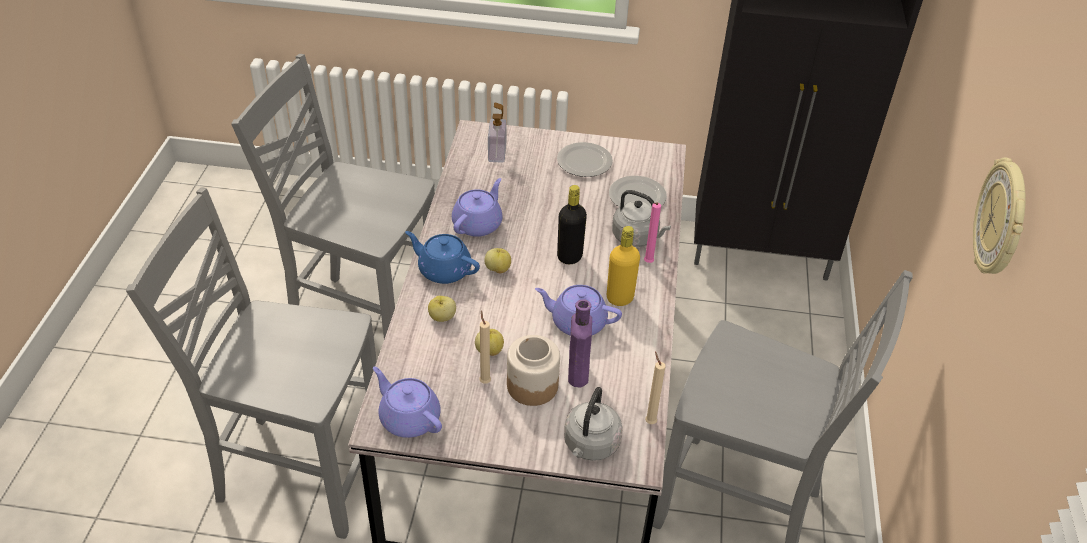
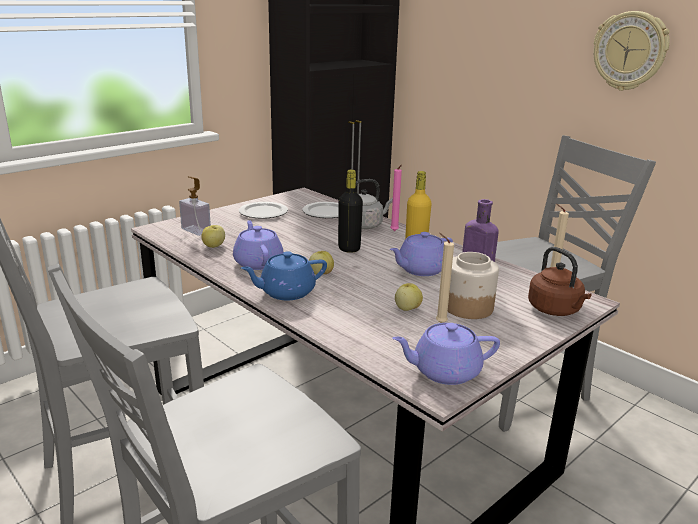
camera: 50 degrees left, 20 degrees down
apple [428,295,456,322] -> apple moved to [201,225,225,248]
grey kettle [564,387,623,461] -> brown kettle [528,247,591,316]

